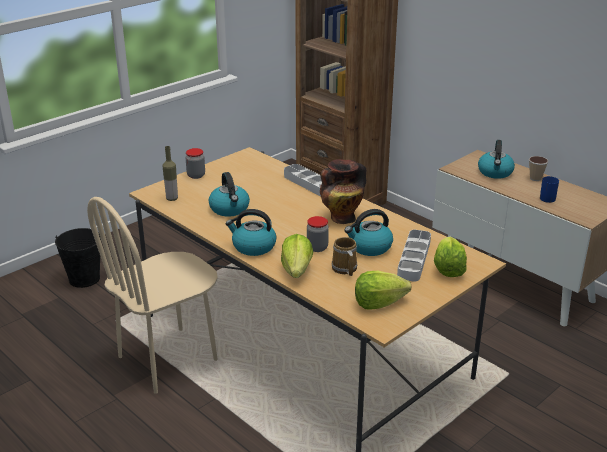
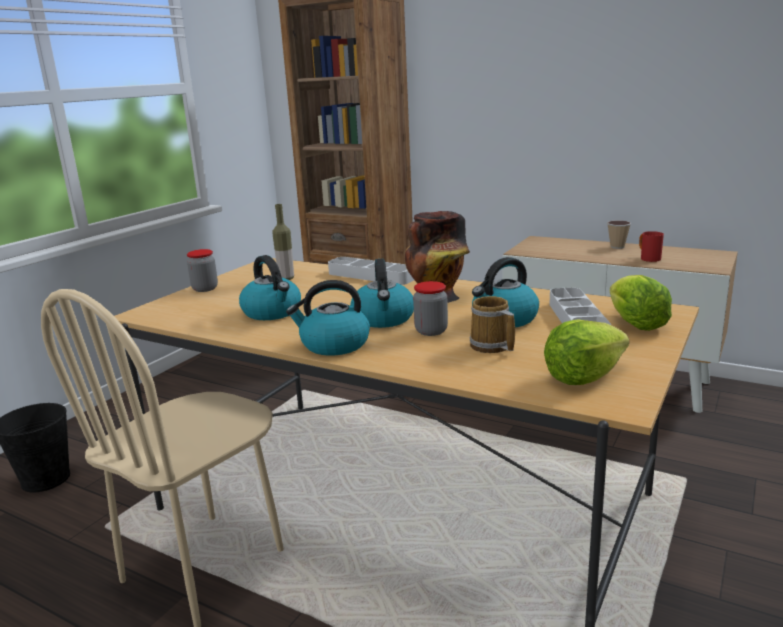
camera: 15 degrees left, 10 degrees down
bottle [163,146,178,201] -> bottle moved to [272,204,294,280]
lettuce [281,234,313,278] -> none
kettle [478,140,515,179] -> kettle moved to [350,259,414,328]
blue mug [540,176,559,203] -> red mug [639,231,664,262]

